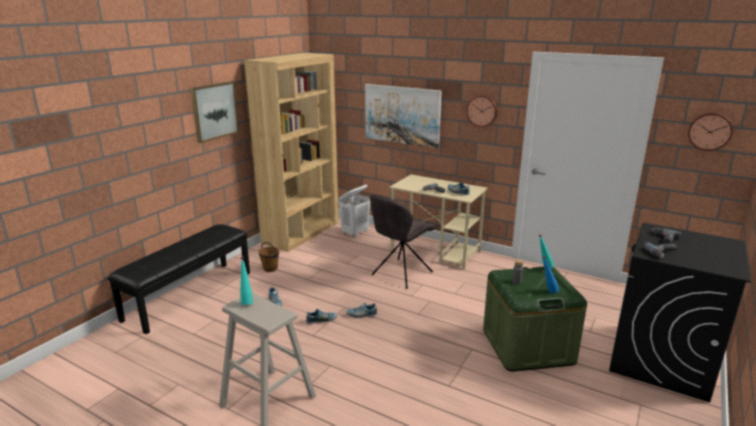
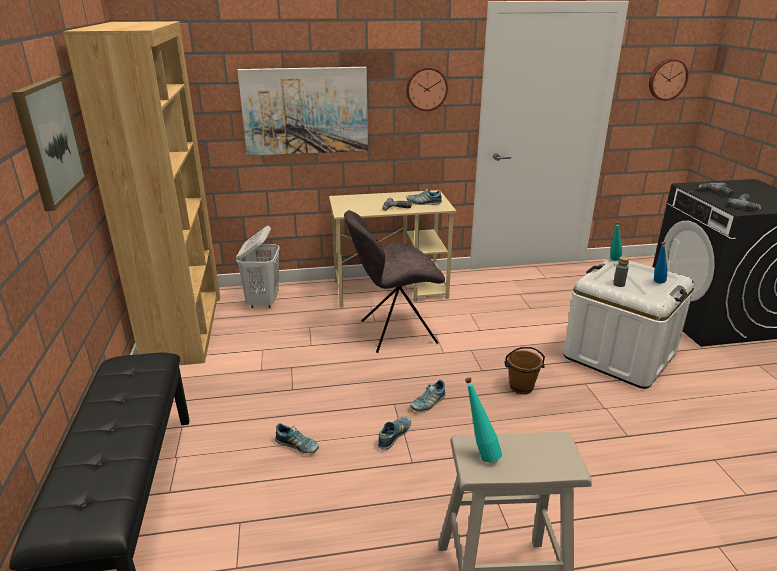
camera: 40 degrees left, 5 degrees up
brown bucket [259,242,279,272] -> brown bucket moved to [504,347,545,394]
grey chair [370,194,436,289] -> grey chair turned 75 degrees clockwise [344,210,445,353]
green storage box [483,267,587,372] -> white storage box [563,257,694,389]

